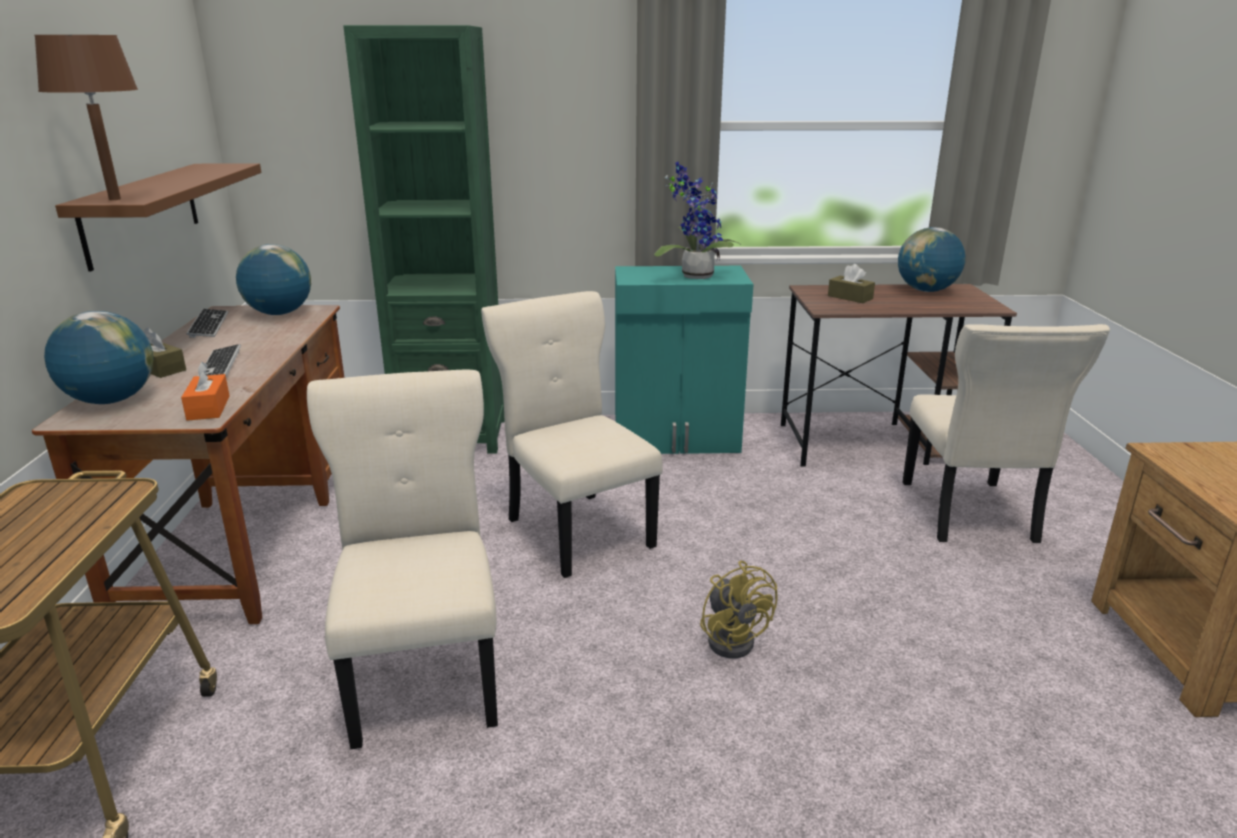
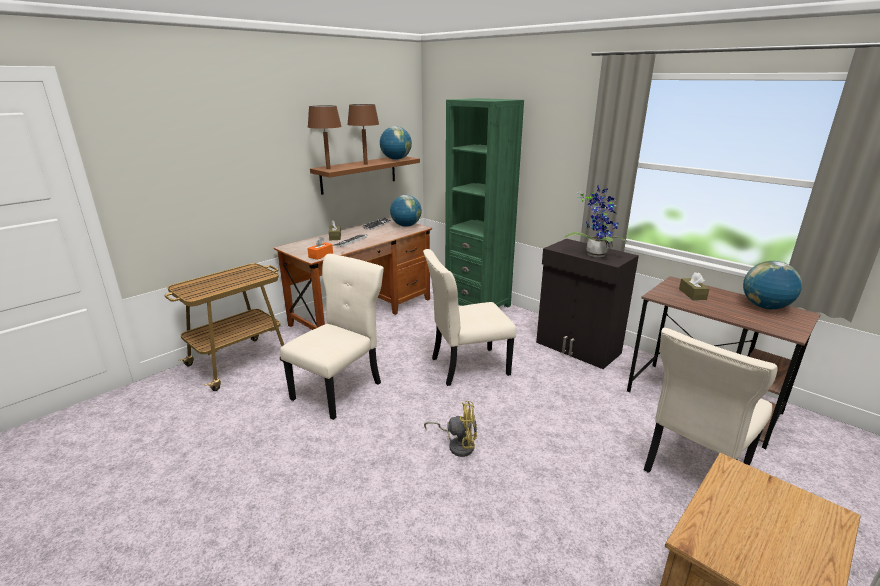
camera: 45 degrees right, 0 degrees up
globe [44,311,153,404] -> globe moved to [380,126,412,160]
beige chair [481,291,662,578] -> beige chair turned 120 degrees counterclockwise [423,249,516,386]
turquoise cabinet [615,266,753,454] -> black cabinet [536,239,639,369]
yellow fan [700,561,778,658] -> yellow fan turned 105 degrees counterclockwise [424,401,477,457]
none -> brown table lamp [347,104,379,165]

